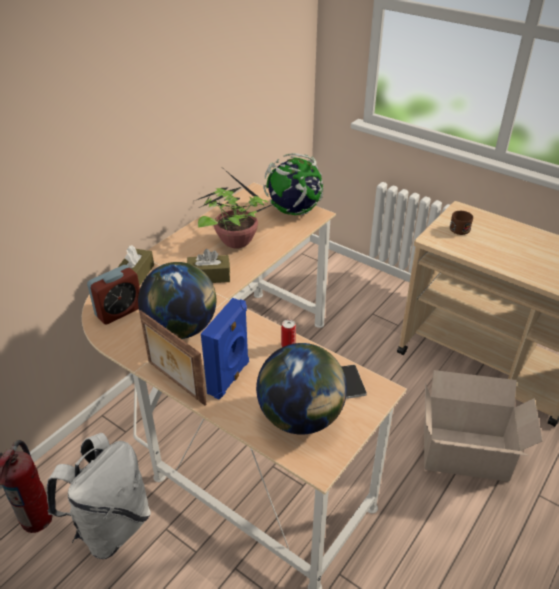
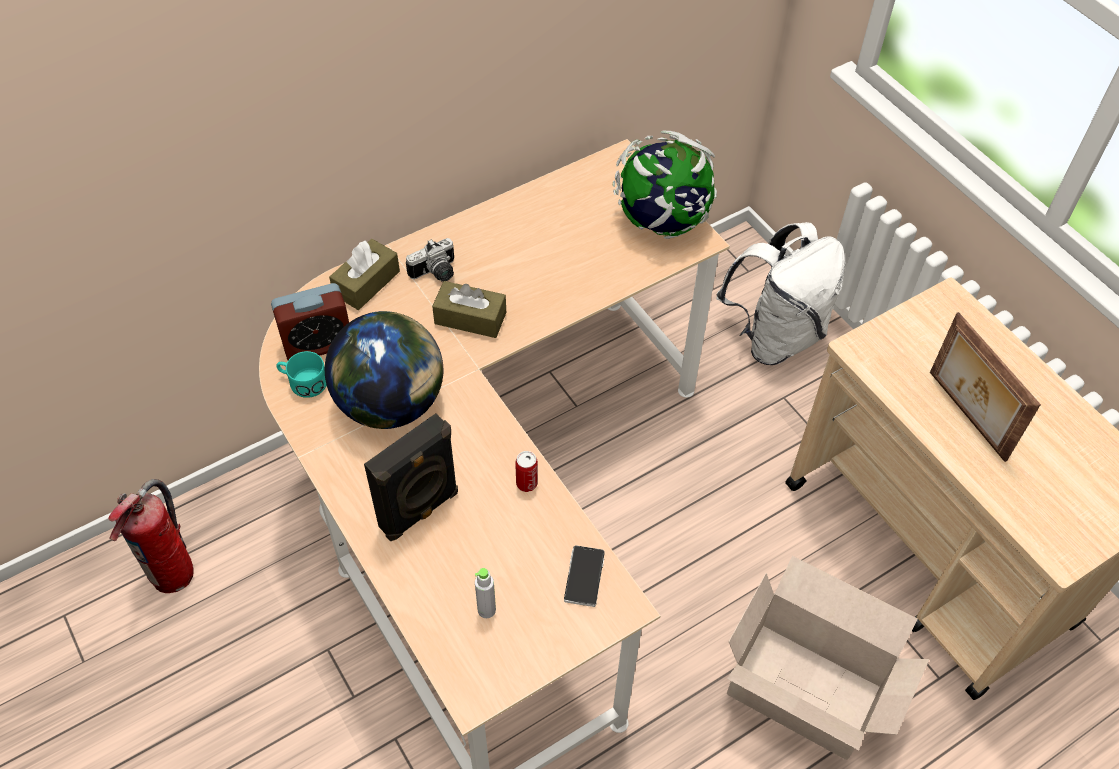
camera: 20 degrees right, 15 degrees up
white backpack [47,433,151,559] -> white backpack moved to [716,222,845,365]
picture frame [139,310,206,406] -> picture frame moved to [930,312,1041,462]
potted plant [194,169,280,249] -> none
blue speaker [201,298,249,399] -> black speaker [364,413,458,541]
globe [256,343,347,435] -> grey bottle [475,568,496,618]
brown mug [450,211,473,235] -> none
none -> turquoise mug [276,351,327,398]
none -> camera [406,238,454,282]

